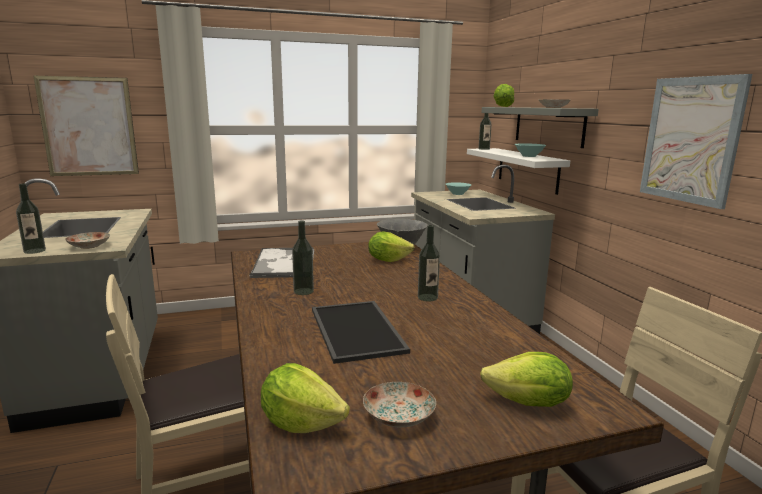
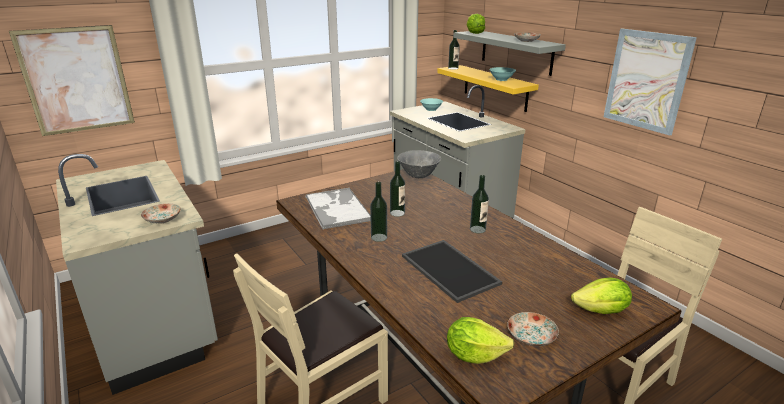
camera: 15 degrees left, 10 degrees up
bottle [16,183,46,254] -> bottle moved to [390,161,405,217]
lettuce [368,231,414,262] -> none
white shelf [467,148,570,195] -> yellow shelf [437,65,539,112]

